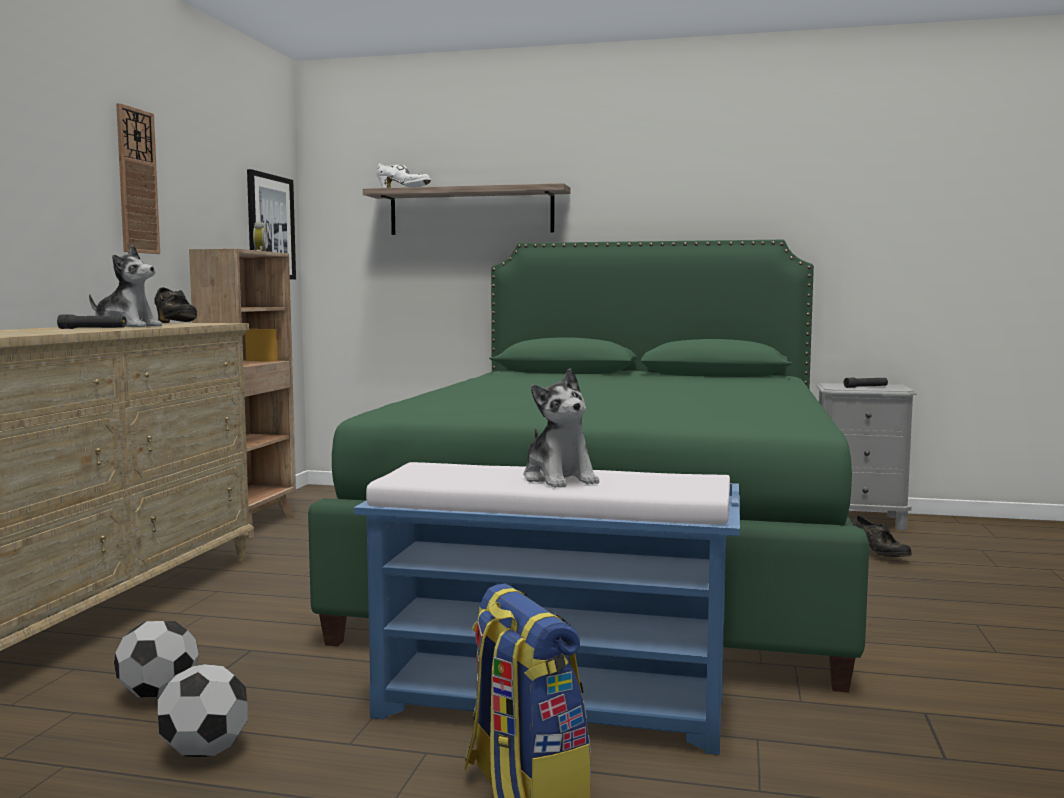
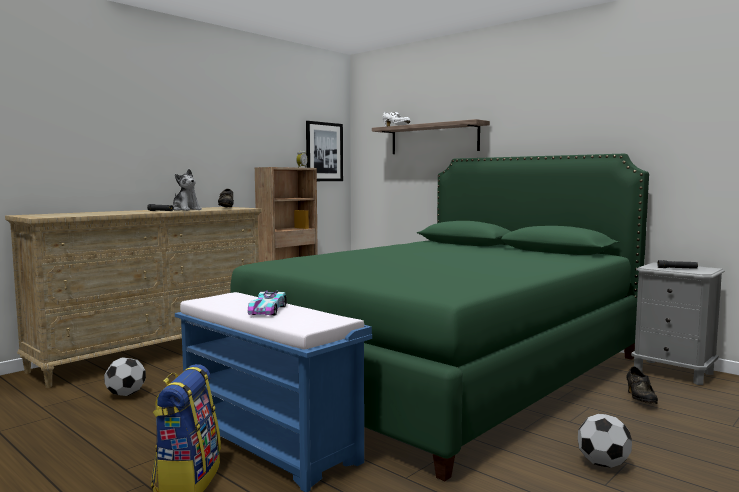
camera: 30 degrees right, 0 degrees up
wall clock [116,103,160,254] -> none
football [158,664,248,757] -> football moved to [578,414,632,468]
plush toy [523,368,599,488] -> toy car [248,290,286,315]

